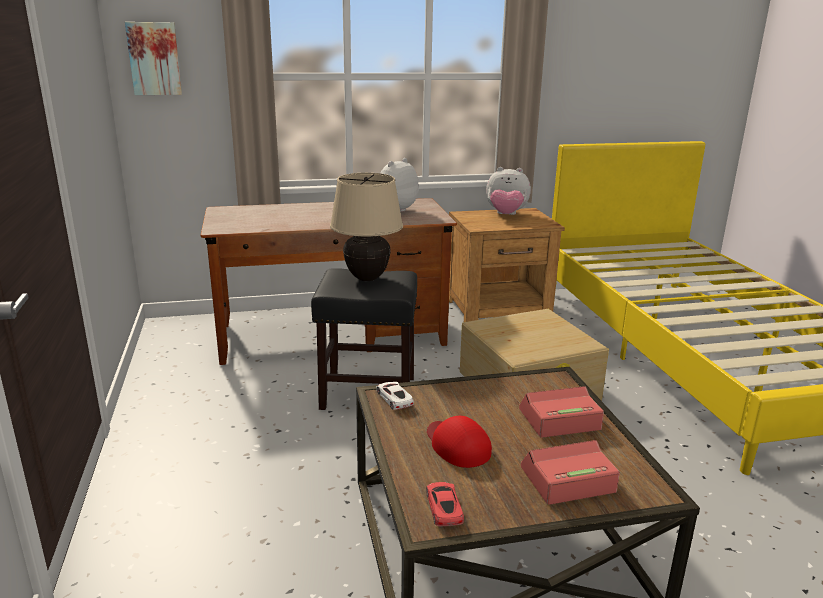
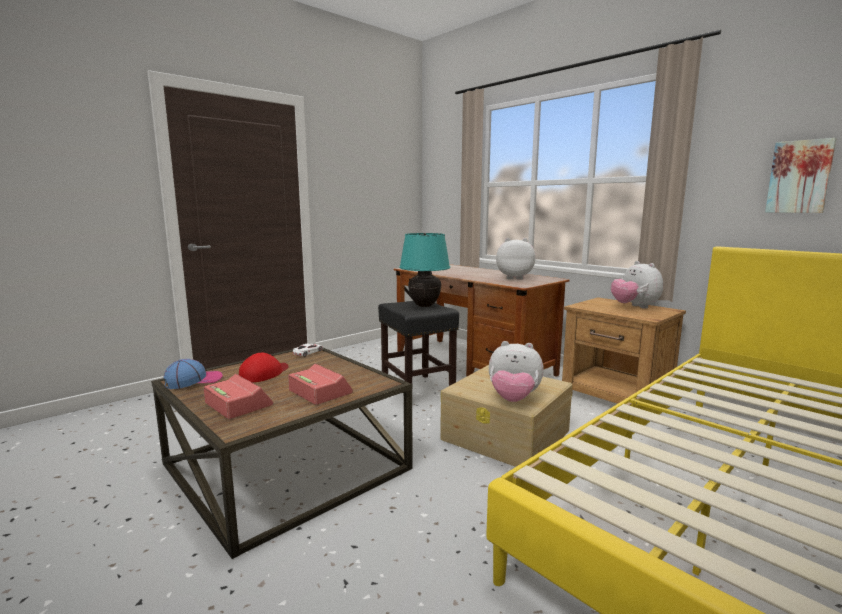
camera: 60 degrees right, 10 degrees down
picture [125,22,182,95] -> picture moved to [765,138,836,213]
beige table lamp [330,173,403,281] -> turquoise table lamp [399,233,450,307]
red toy car [426,482,464,526] -> cap [163,359,223,389]
none -> plush toy [489,341,544,402]

